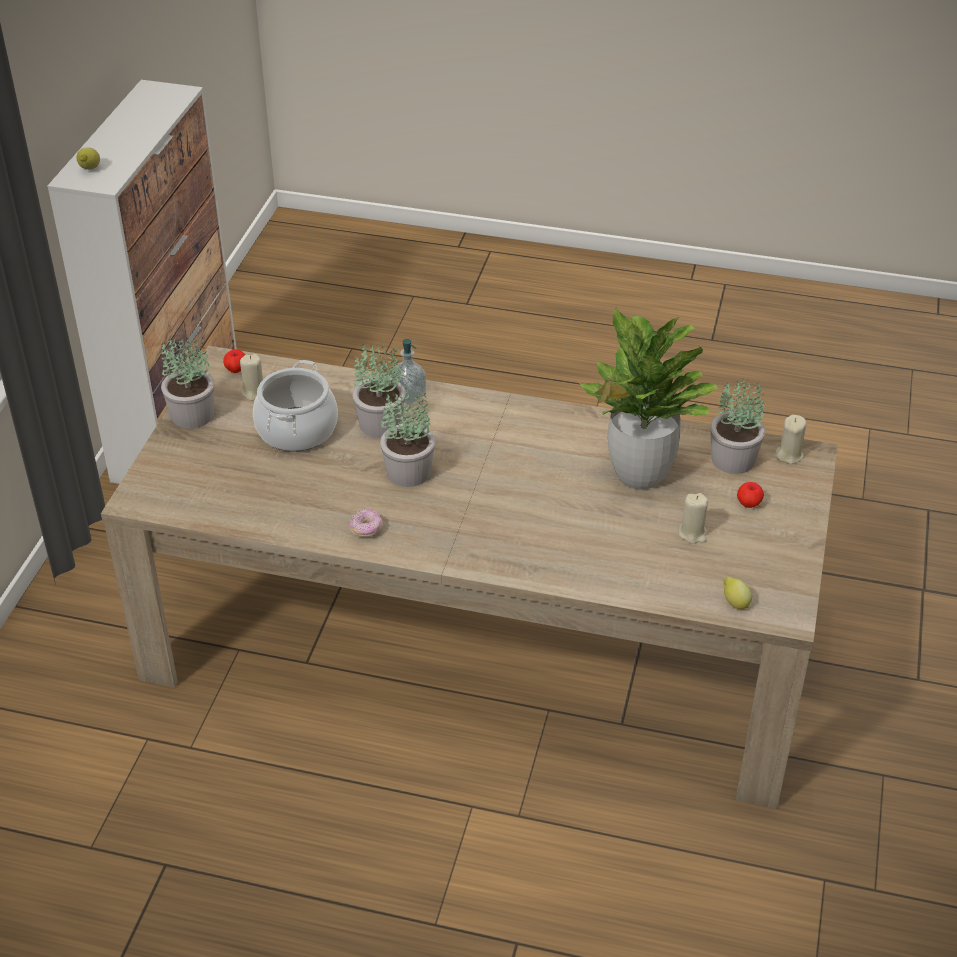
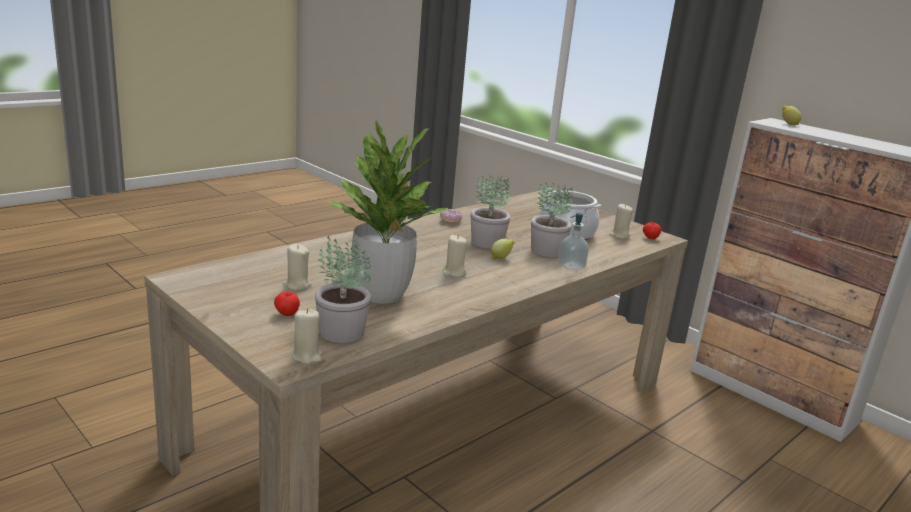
camera: 120 degrees right, 20 degrees down
potted plant [161,337,214,429] -> none
lemon [724,576,752,609] -> lemon moved to [491,239,514,259]
none -> beige candle [442,235,467,277]

